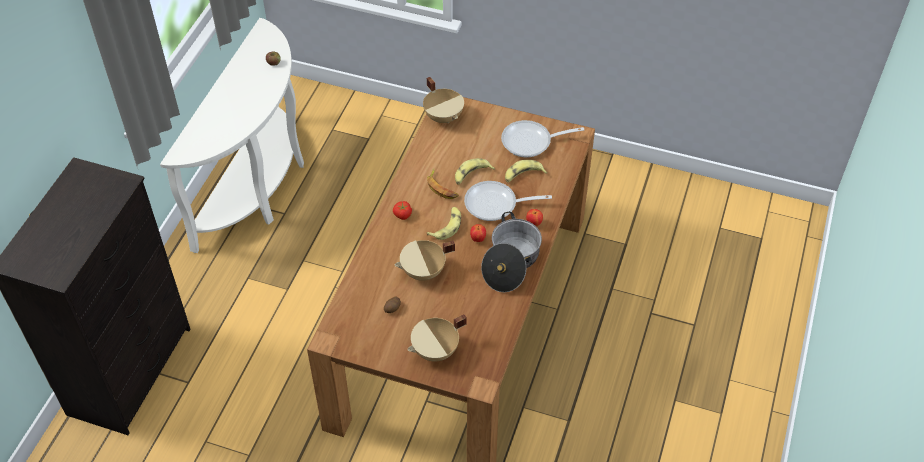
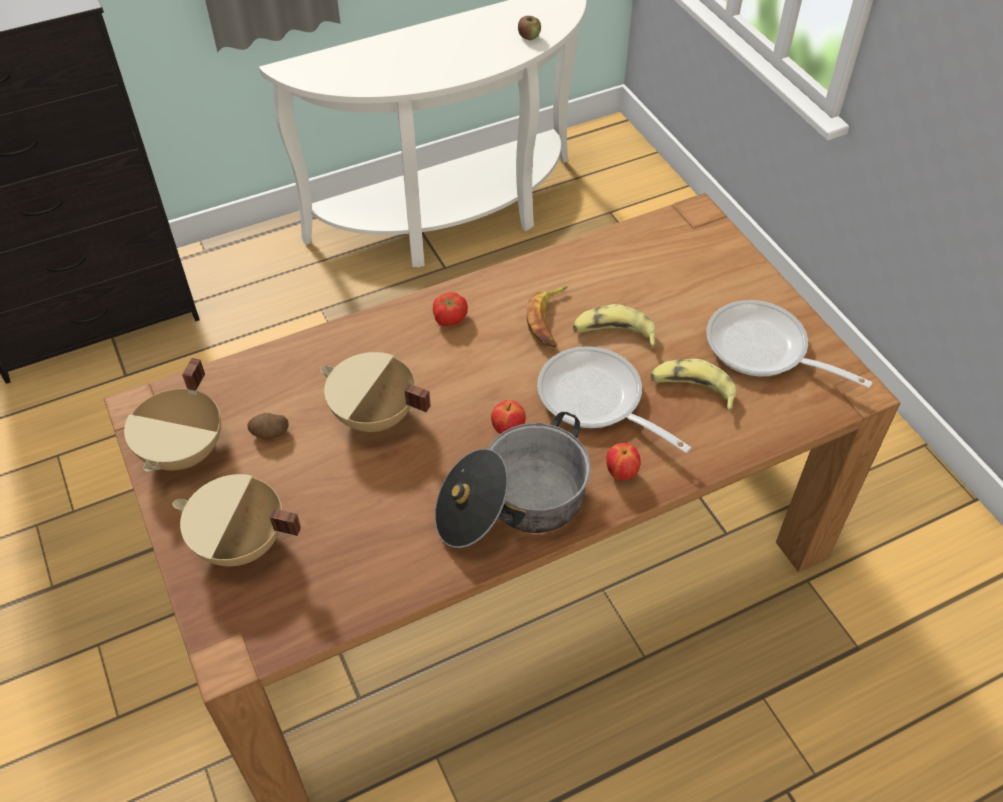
camera: 45 degrees right, 0 degrees up
beige cooking pot [423,77,464,123] -> beige cooking pot moved to [124,358,221,472]
banana [427,207,461,240] -> none

